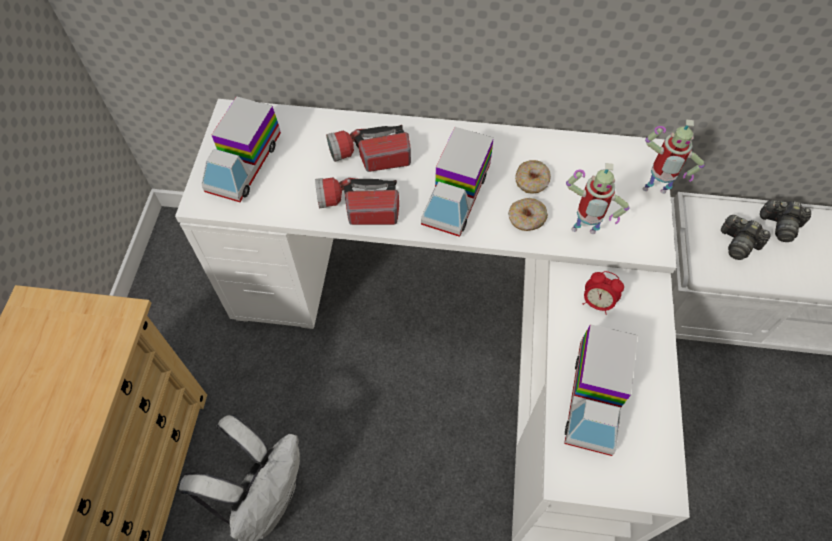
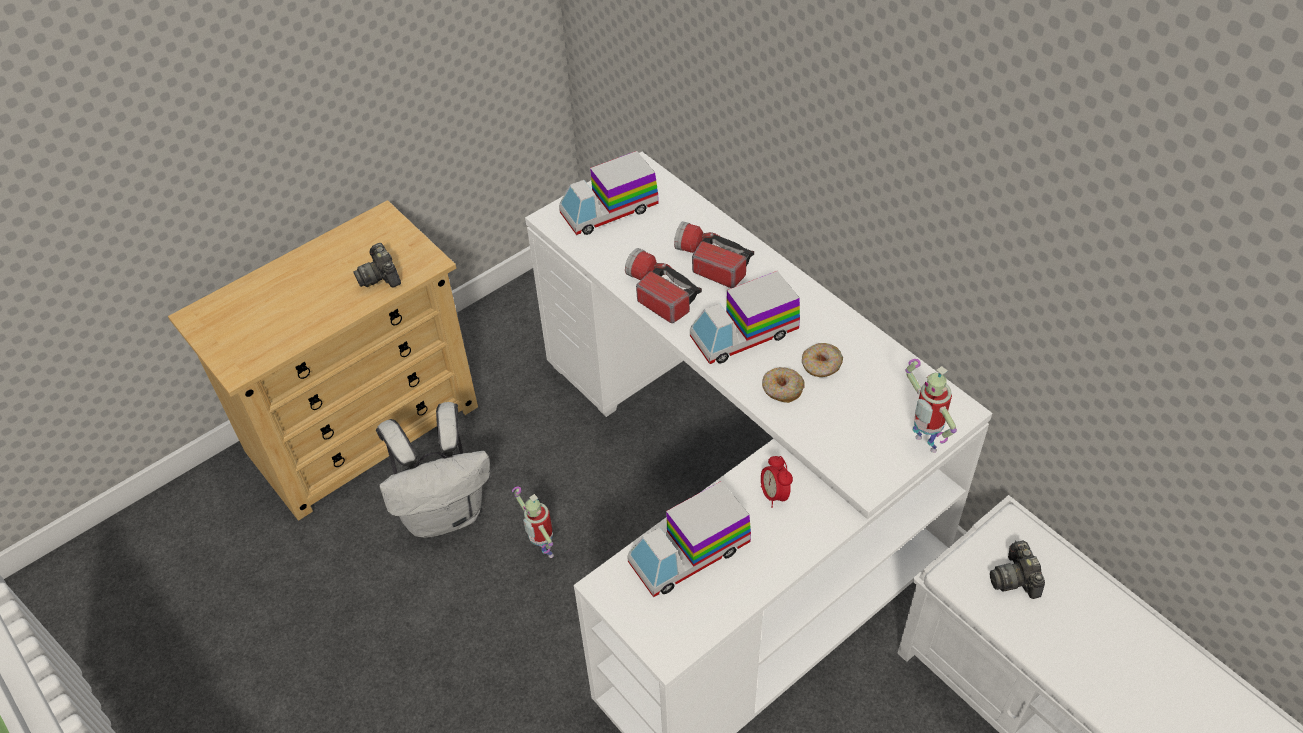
camera: 45 degrees right, 10 degrees down
toy robot [566,163,630,234] -> toy robot moved to [512,487,554,558]
camera [760,200,811,242] -> camera moved to [353,243,401,288]

